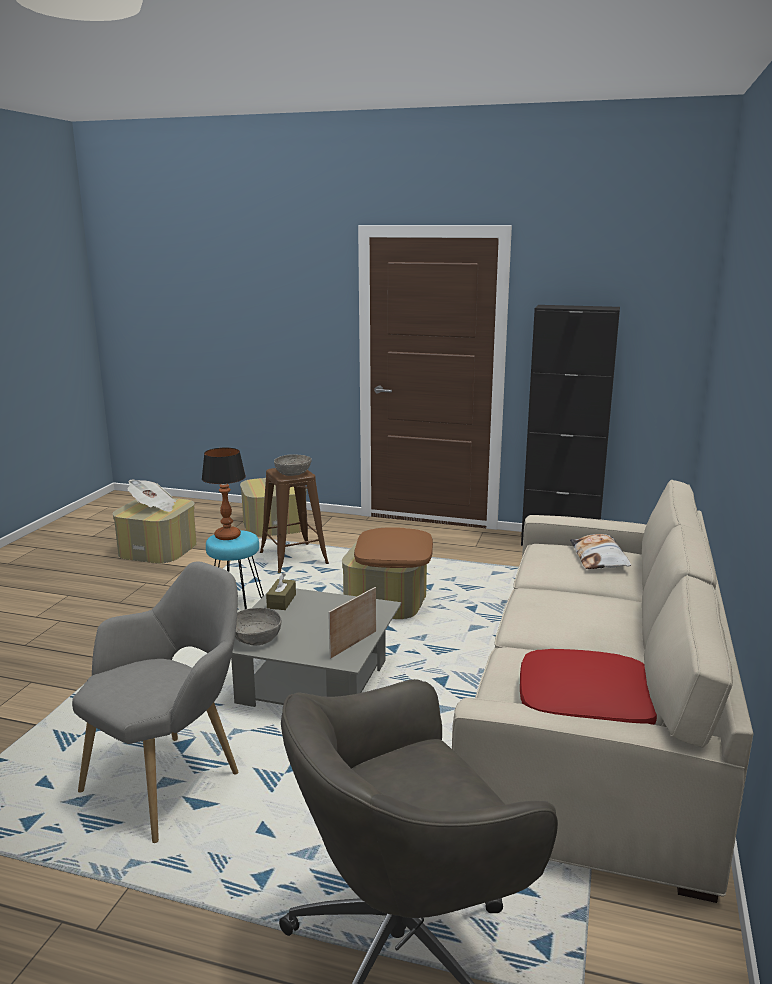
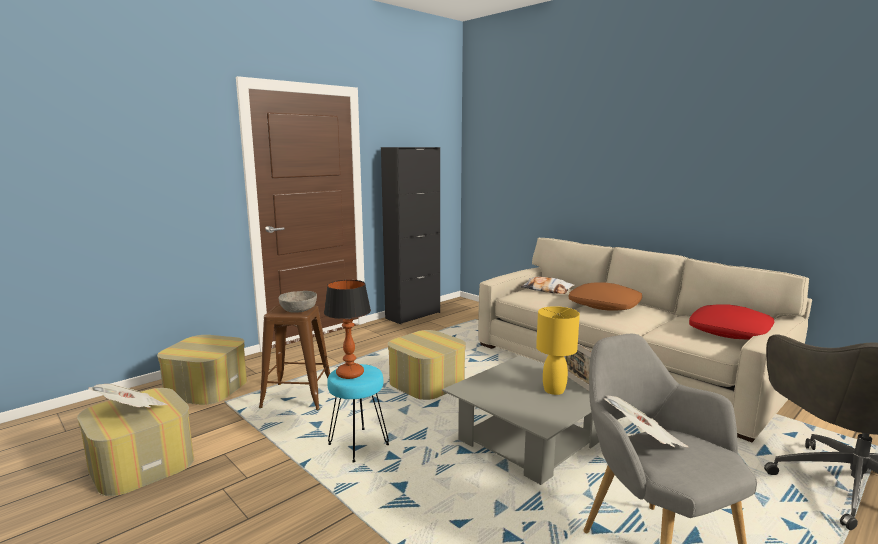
camera: 60 degrees left, 5 degrees down
grey bowl [235,608,281,645] -> none
brown tissue box [266,573,296,610] -> none
brown pillow [354,527,433,568] -> brown pillow moved to [569,283,642,310]
none -> yellow table lamp [536,306,580,395]
none -> newspaper [603,395,688,447]

